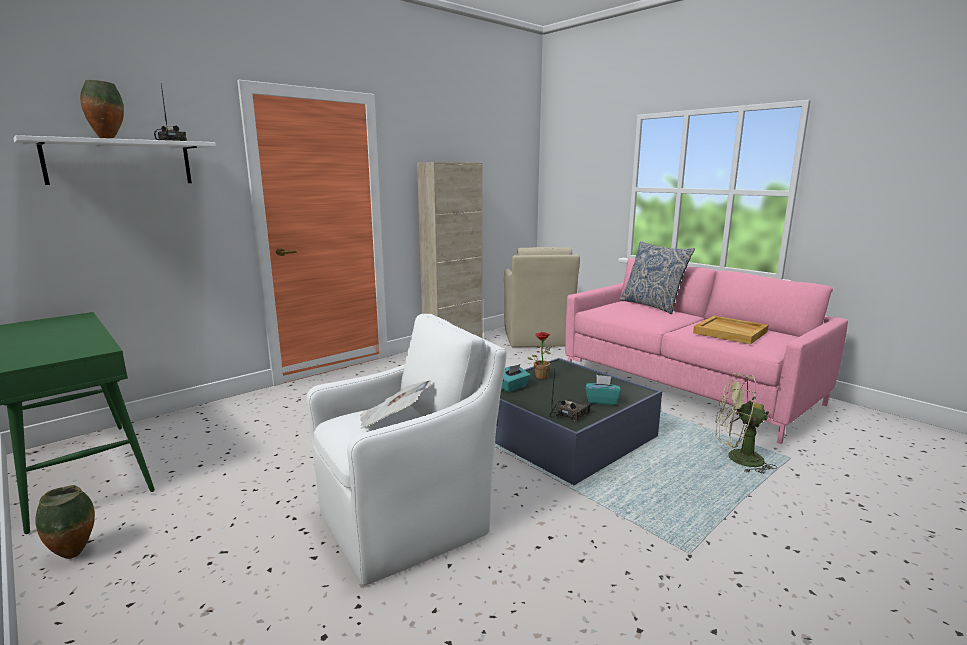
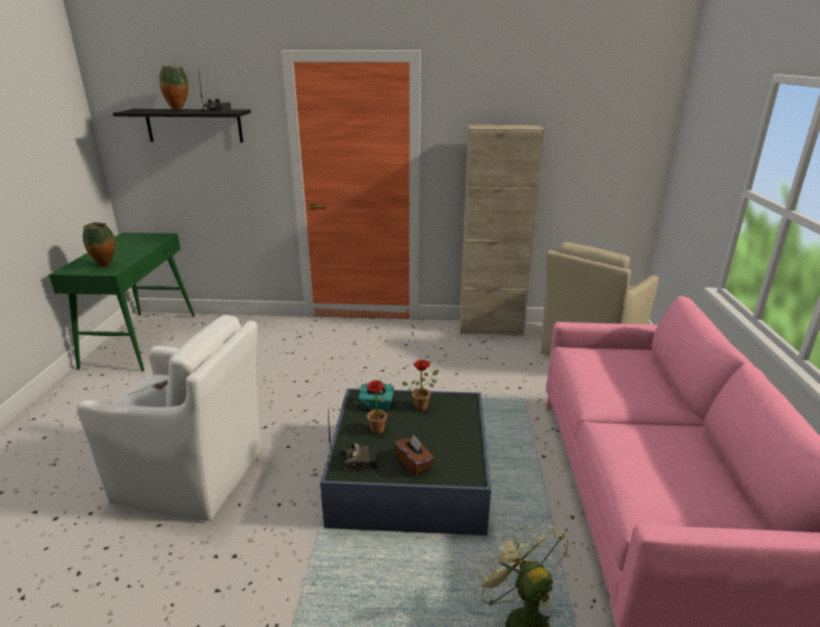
camera: 45 degrees right, 10 degrees up
white shelf [13,135,216,185] -> black shelf [113,109,251,143]
vase [35,485,95,559] -> vase moved to [83,222,115,266]
turquoise tissue box [586,375,621,405] -> brown tissue box [394,434,434,476]
pillow [620,241,695,314] -> none
beige tray [693,316,769,345] -> none
none -> potted plant [353,380,393,434]

